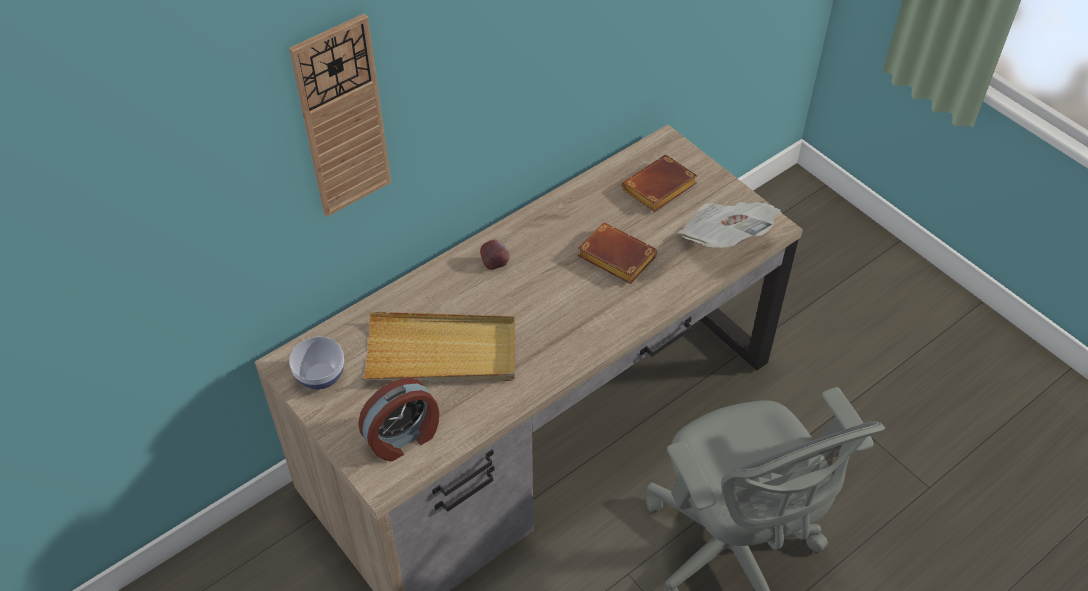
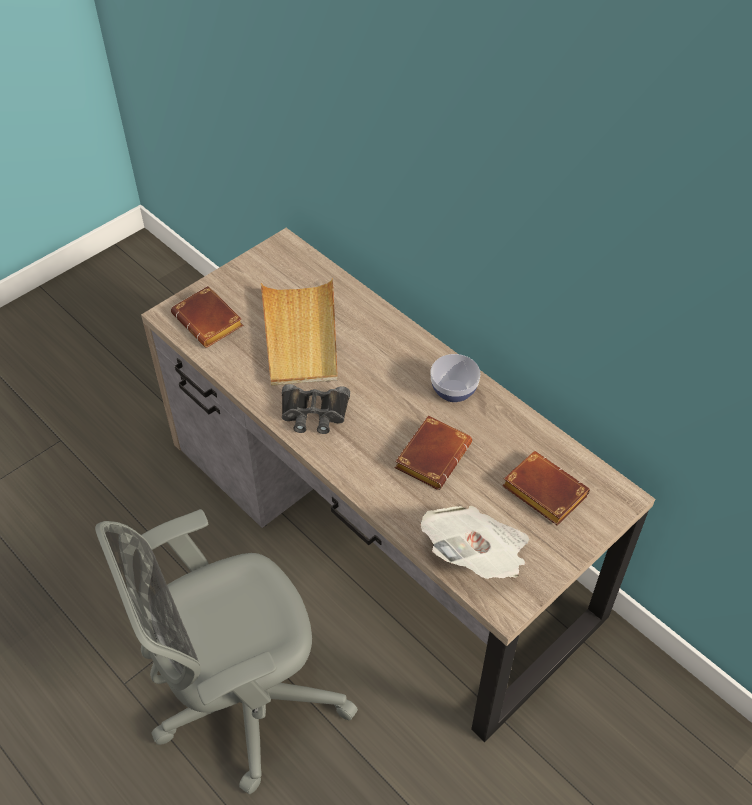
camera: 85 degrees right, 0 degrees up
wall clock [289,14,391,217] -> none
bowl [289,337,344,390] -> bowl moved to [431,354,481,402]
alarm clock [358,378,439,461] -> brown book [171,286,243,348]
apple [480,239,510,270] -> none
none -> black binoculars [282,384,350,434]

